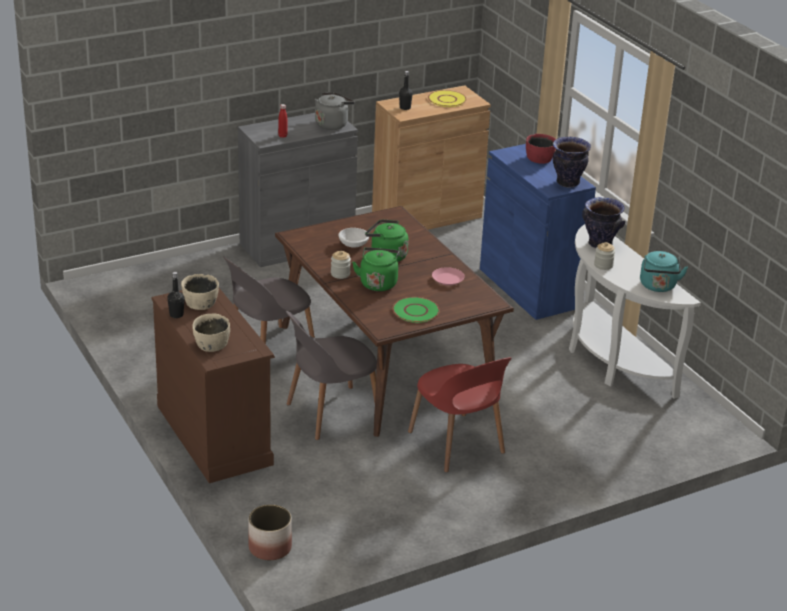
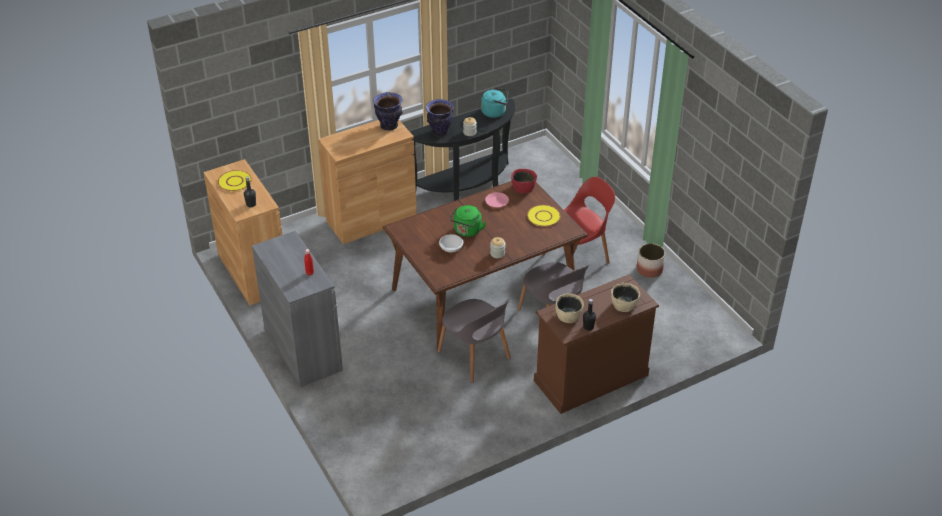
camera: 90 degrees left, 10 degrees up
planter [248,504,292,560] -> planter moved to [637,243,665,278]
grey kettle [315,92,355,130] -> none
green kettle [352,247,400,291] -> none
green plate [392,297,440,323] -> yellow plate [527,205,561,227]
blue cabinet [480,144,596,320] -> brown cabinet [318,120,417,244]
red bowl [526,134,556,164] -> red bowl moved to [511,169,537,194]
white console table [569,224,701,399] -> black console table [409,98,515,201]

